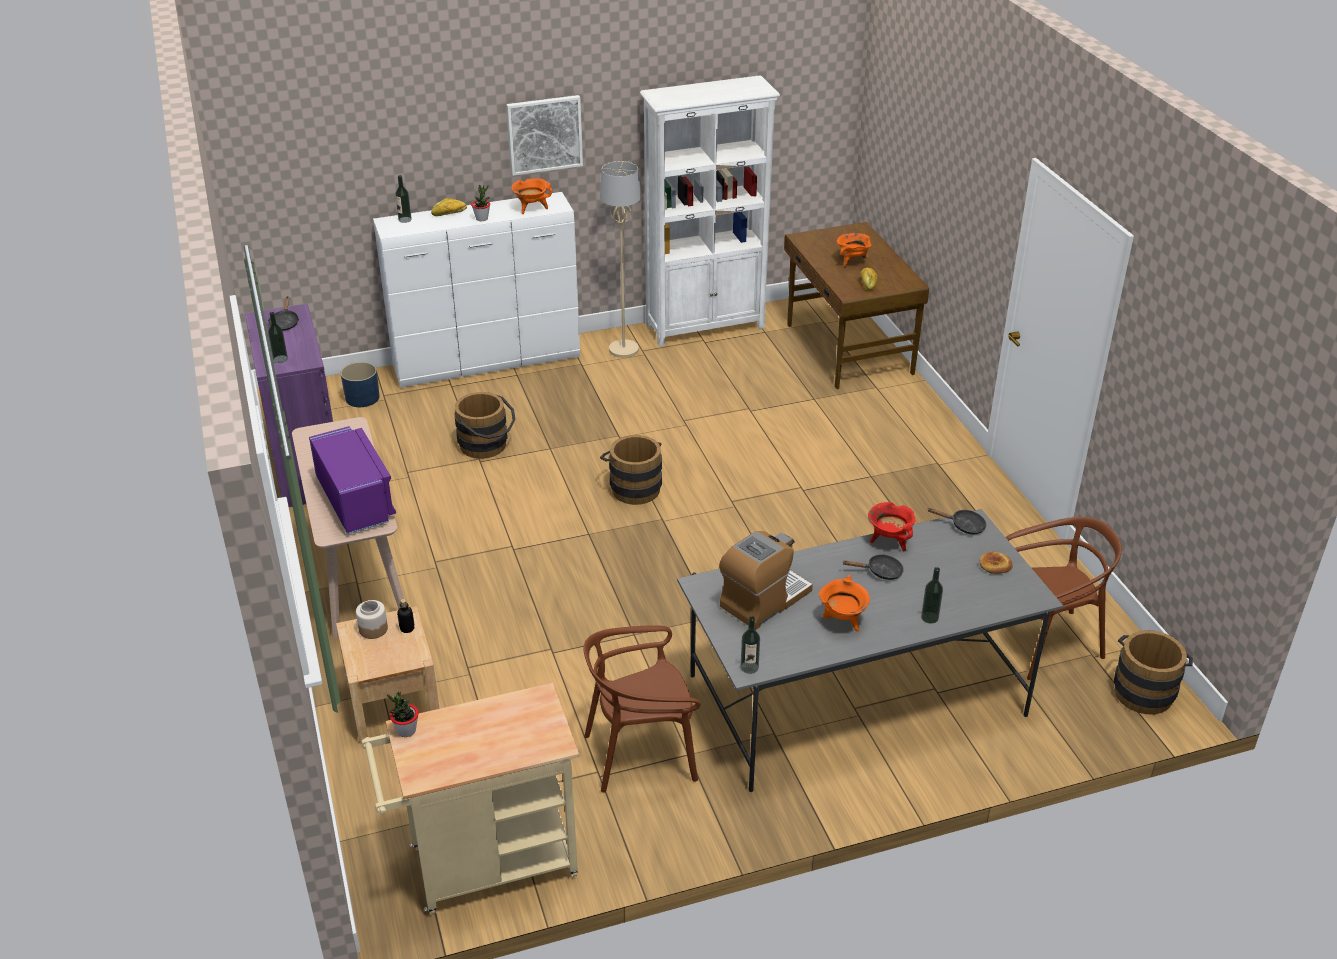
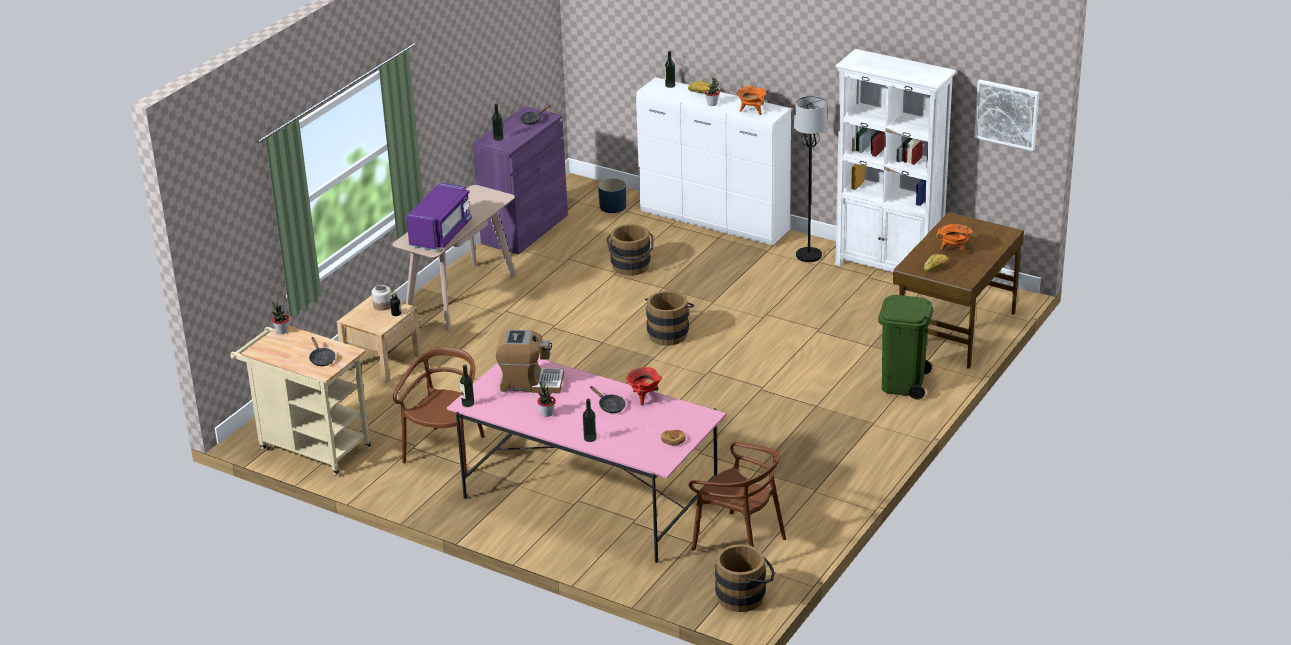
camera: 50 degrees right, 5 degrees down
picture [507,95,583,176] -> picture moved to [974,80,1039,151]
brown chair [583,625,701,793] -> brown chair turned 75 degrees clockwise [393,347,485,474]
beige floor lamp [600,161,641,358] -> black floor lamp [793,96,828,262]
grey dining table [677,509,1063,792] -> pink dining table [447,358,726,563]
orange cooking pot [819,575,870,631] -> potted plant [537,382,556,417]
black frying pan [928,508,987,534] -> black frying pan moved to [309,337,335,366]
none -> green trash can [878,295,933,399]

